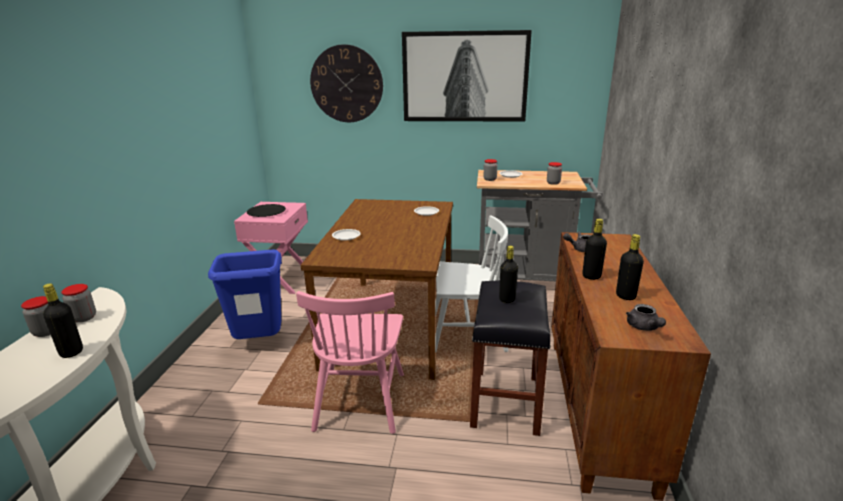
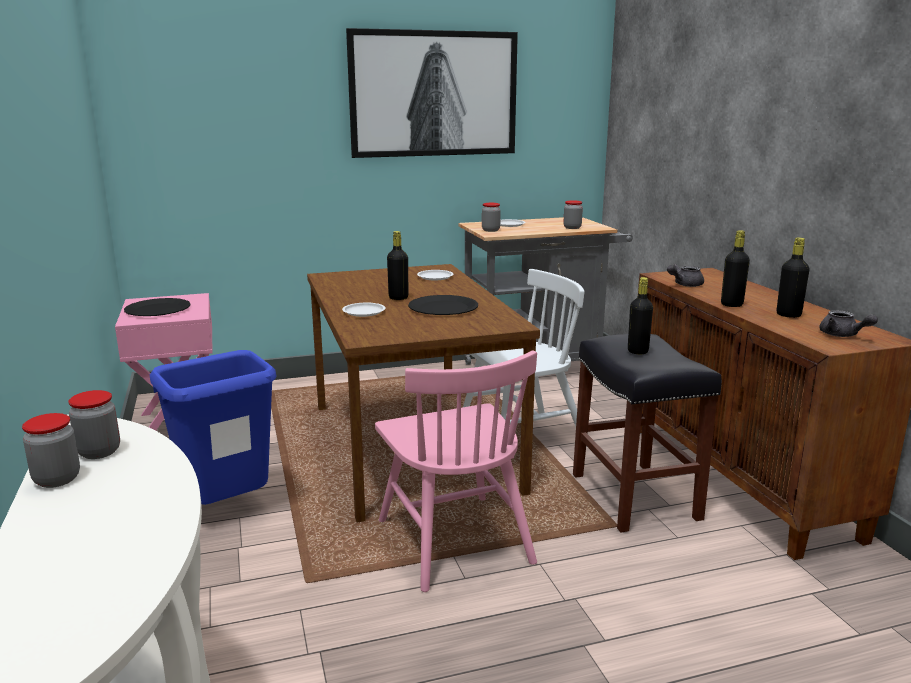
camera: 25 degrees left, 5 degrees down
black bottle [43,283,83,358] -> black bottle moved to [387,231,408,300]
wall clock [310,44,383,122] -> none
none -> black plate [408,295,478,315]

